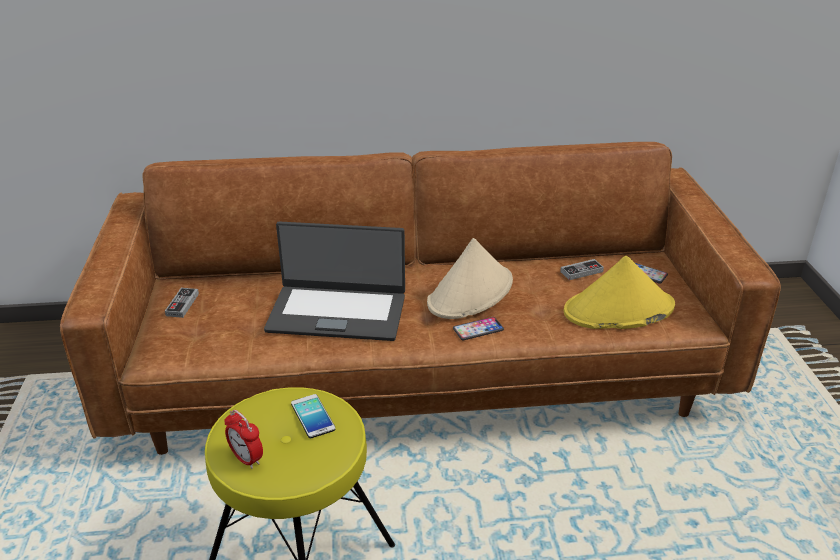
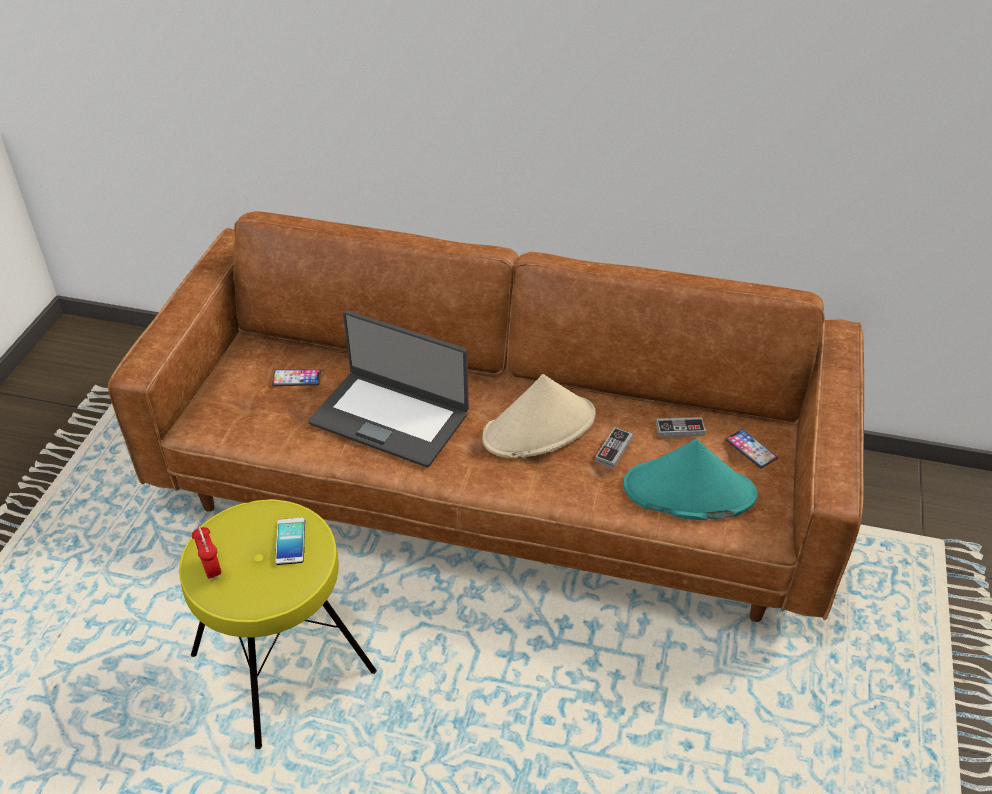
camera: 20 degrees right, 10 degrees up
game controller [165,288,199,318] -> game controller moved to [595,427,633,468]
phone [453,317,504,340] -> phone moved to [272,369,321,386]
yellow hat [564,256,675,329] -> turquoise hat [623,440,758,520]

